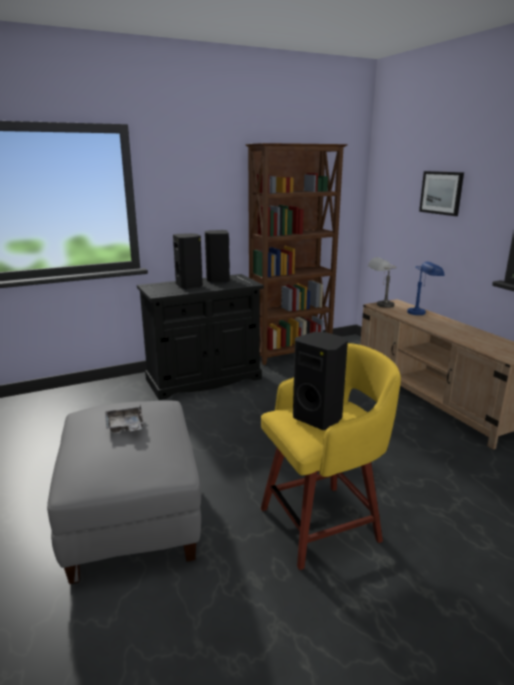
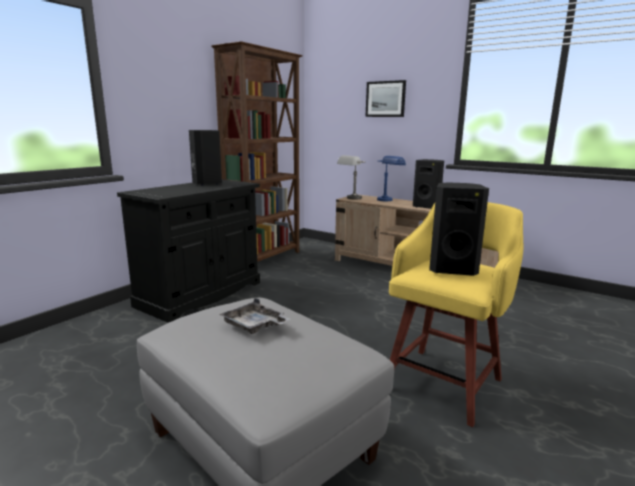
camera: 30 degrees left, 5 degrees down
black speaker [173,233,203,289] -> black speaker moved to [413,159,444,209]

